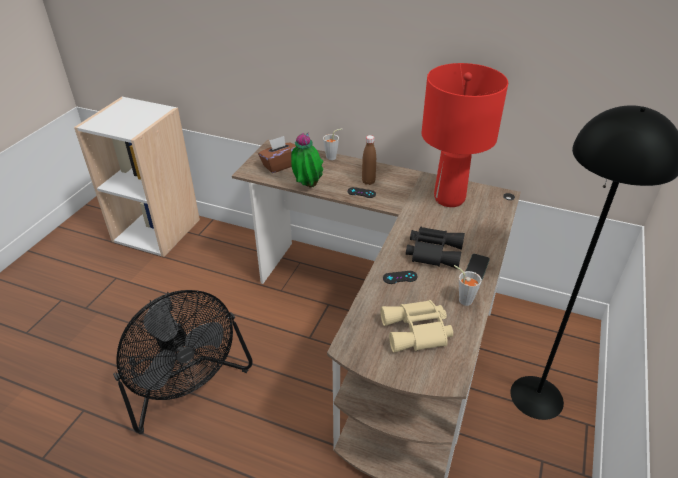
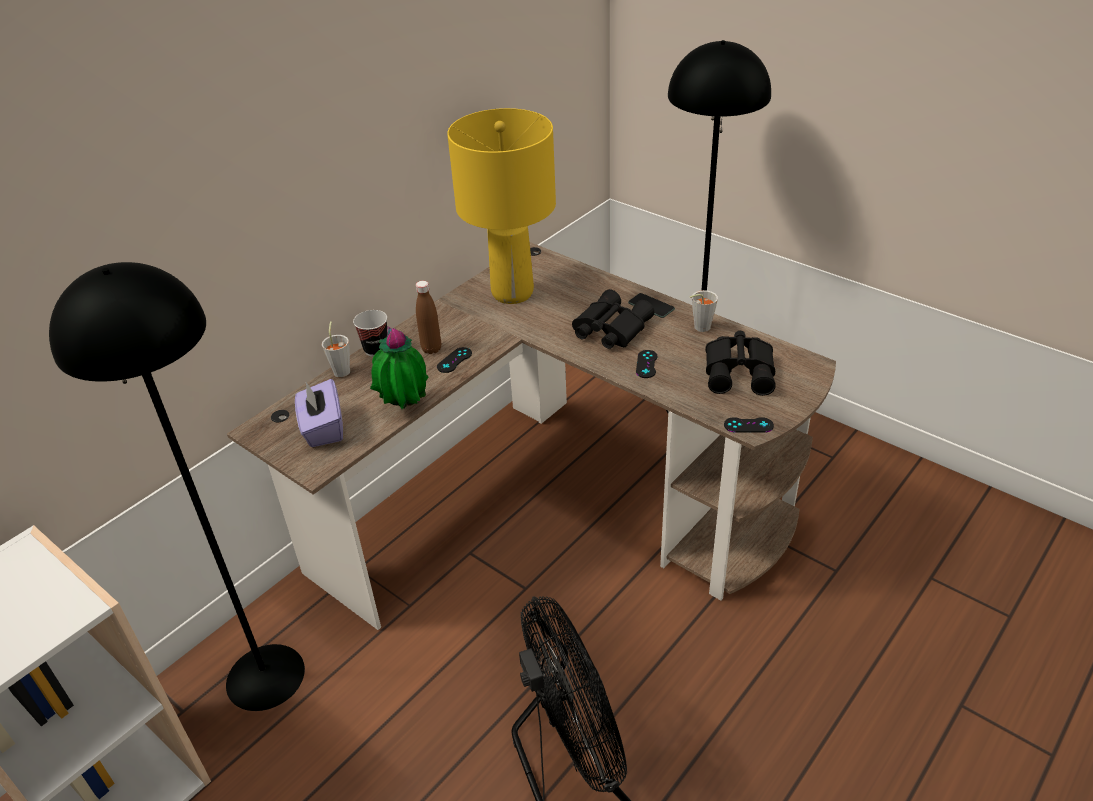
camera: 70 degrees left, 0 degrees up
brown tissue box [258,136,296,173] -> purple tissue box [295,379,343,447]
beige binoculars [380,300,453,353] -> black binoculars [706,331,776,396]
red table lamp [421,63,508,207] -> yellow table lamp [447,108,556,304]
none -> black floor lamp [49,262,305,711]
none -> cup [353,310,387,357]
none -> black game controller [724,417,774,433]

